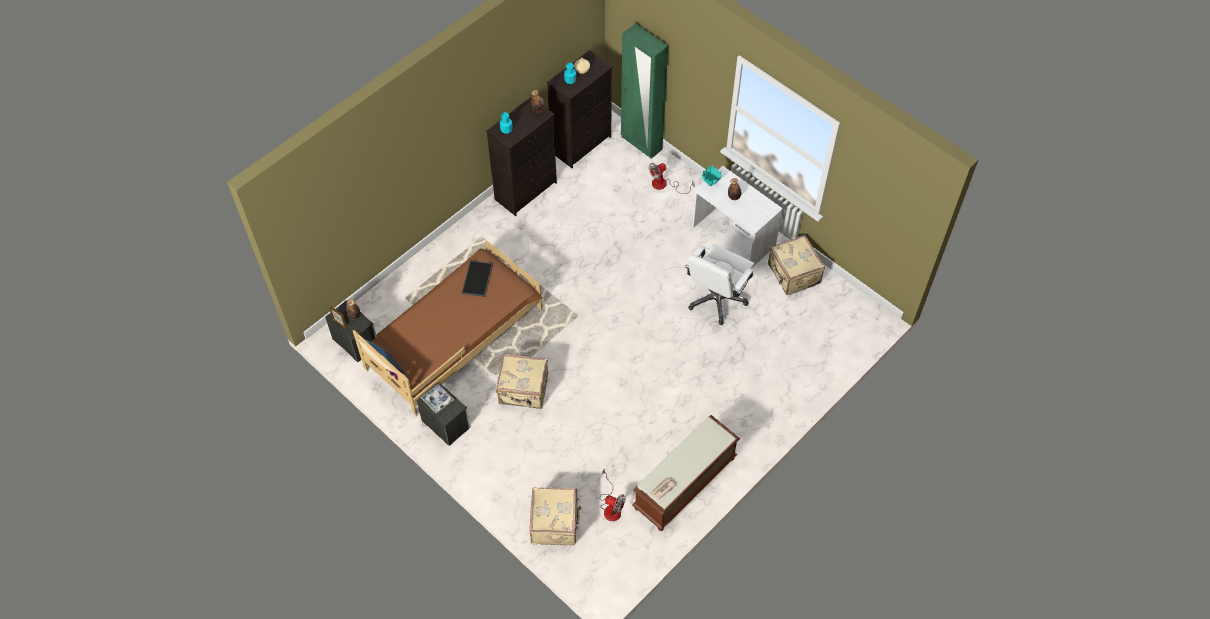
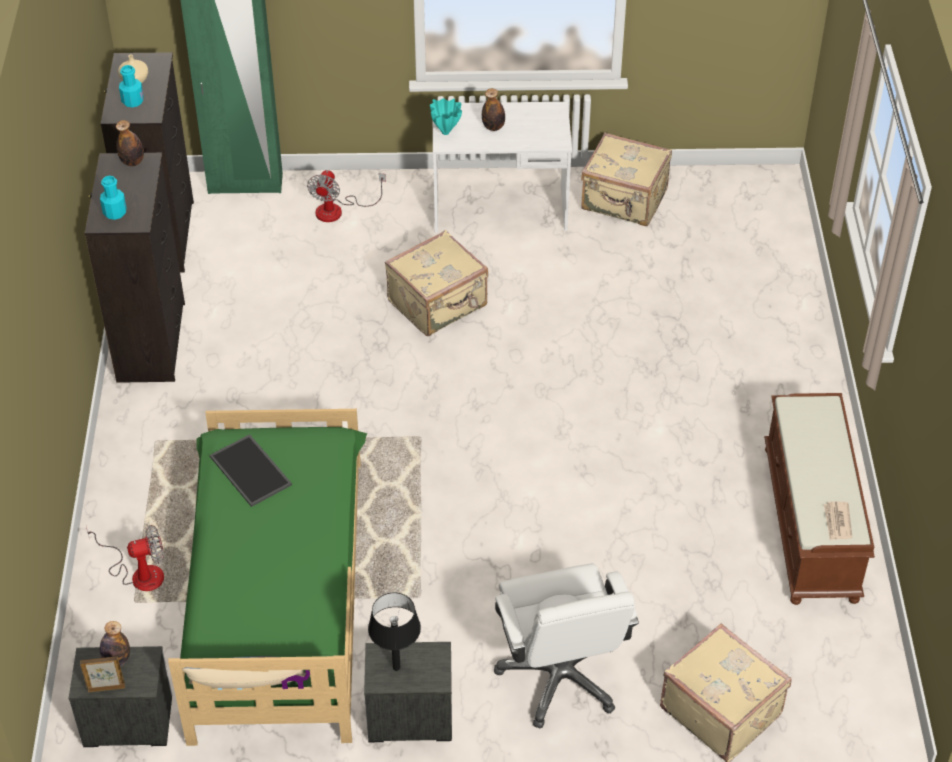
camera: 45 degrees left, 10 degrees down
brown bed [353,240,543,416] -> green bed [168,409,367,746]
tray [421,384,454,413] -> black table lamp [368,593,421,671]
beige suitcase [496,354,548,409] -> beige suitcase moved to [385,230,488,336]
fan [600,468,626,521] -> fan moved to [86,525,164,591]
white office chair [685,244,755,325] -> white office chair moved to [494,563,639,729]

